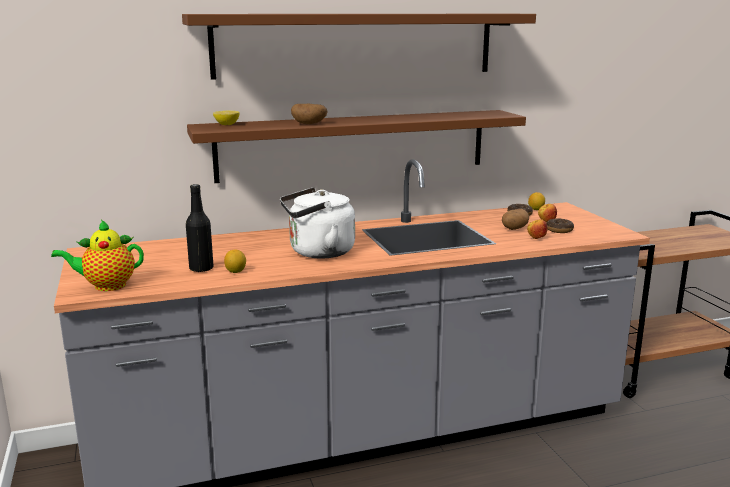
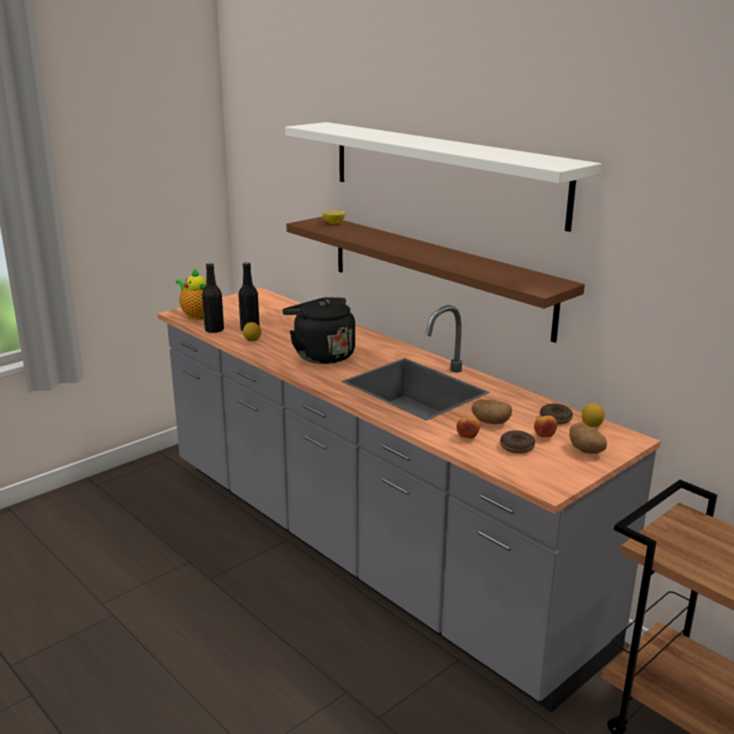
camera: 65 degrees right, 5 degrees up
brown shelf [182,14,536,80] -> white shelf [285,122,602,232]
white kettle [280,187,355,259] -> black kettle [282,297,355,364]
potato [291,104,328,124] -> potato moved to [569,423,607,454]
none -> black bottle [202,263,224,333]

